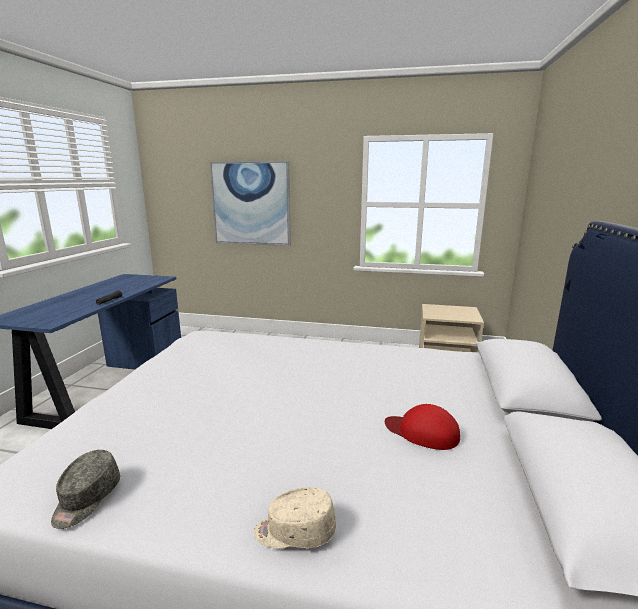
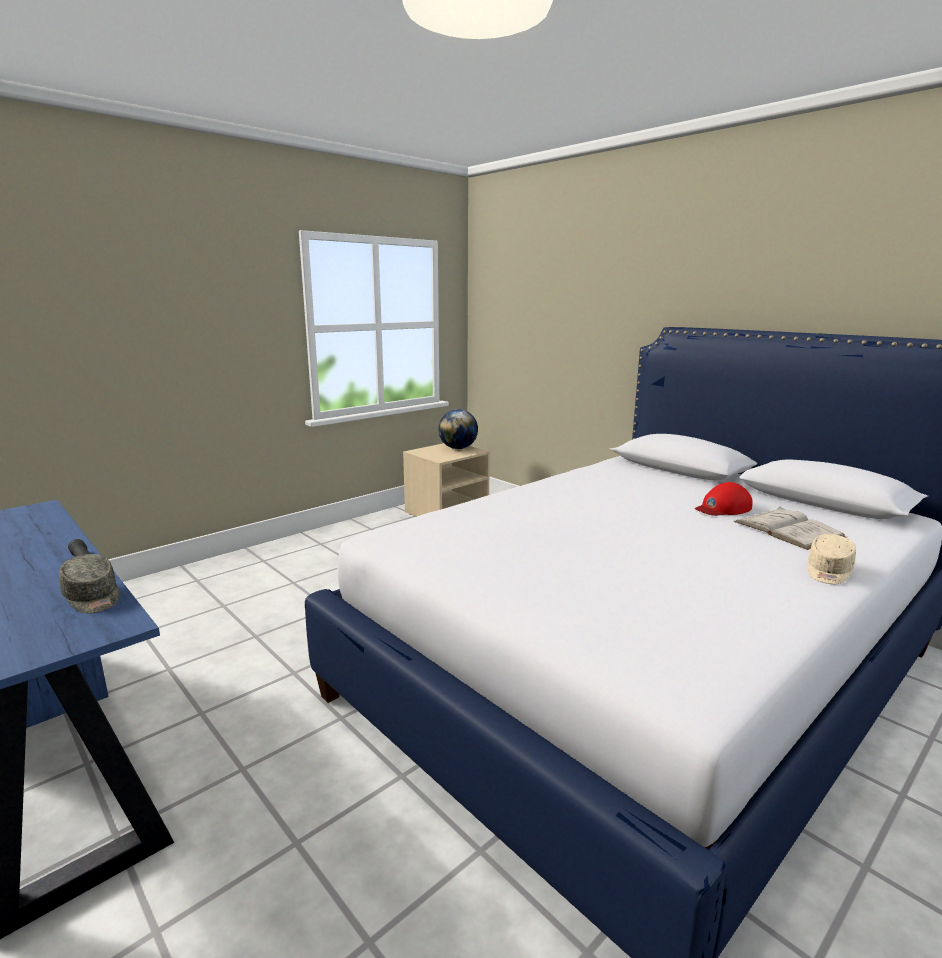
camera: 55 degrees left, 0 degrees up
grey cap [51,450,120,529] -> grey cap moved to [59,554,119,613]
picture [210,161,291,246] -> none
none -> globe [438,409,478,449]
none -> white book [734,507,846,550]

